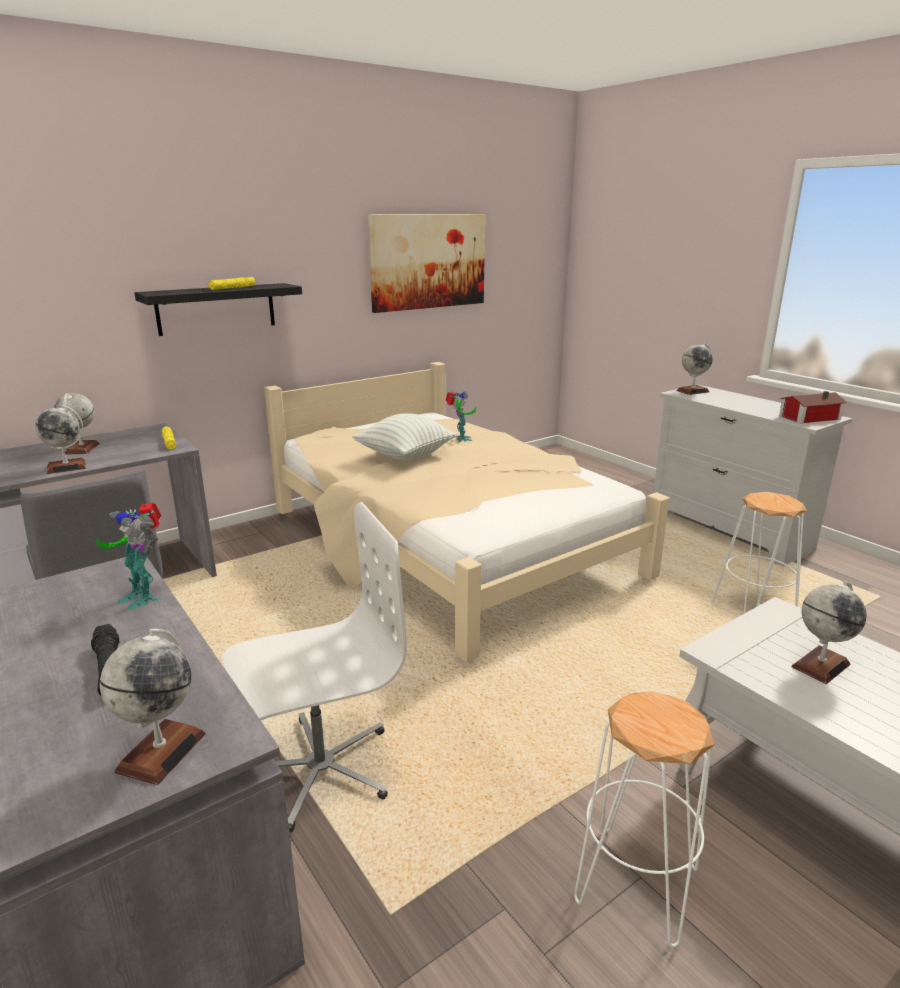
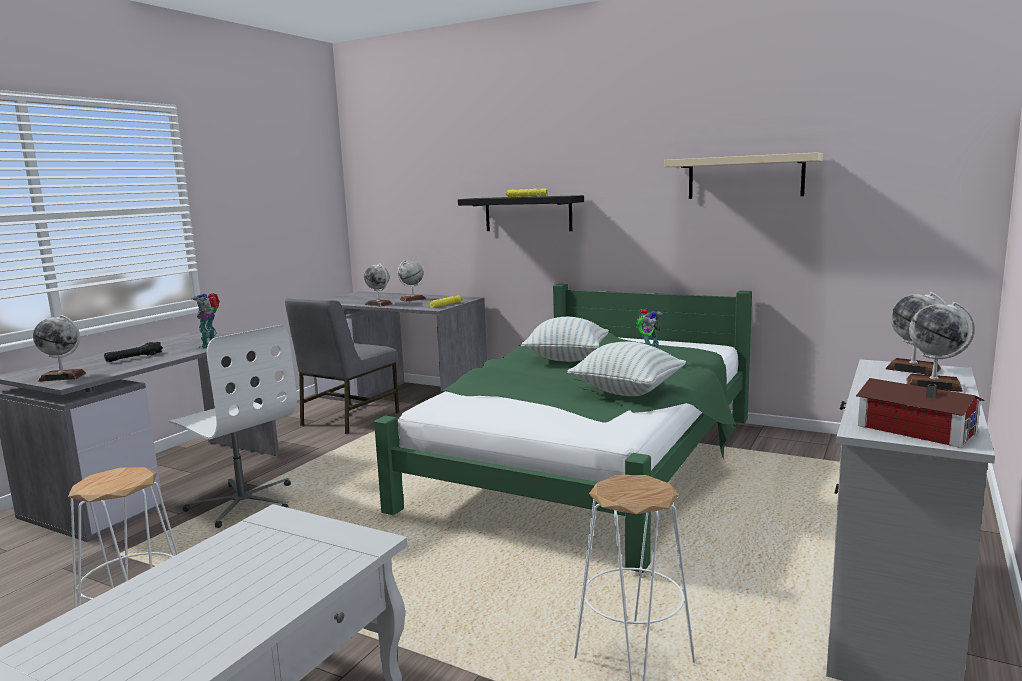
camera: 65 degrees right, 10 degrees down
beige bed [264,362,669,663] -> green bed [374,284,752,573]
picture [368,214,485,313] -> beige shelf [664,152,823,199]
globe [791,581,866,684] -> globe moved to [906,302,975,392]
none -> pillow [567,342,686,396]

